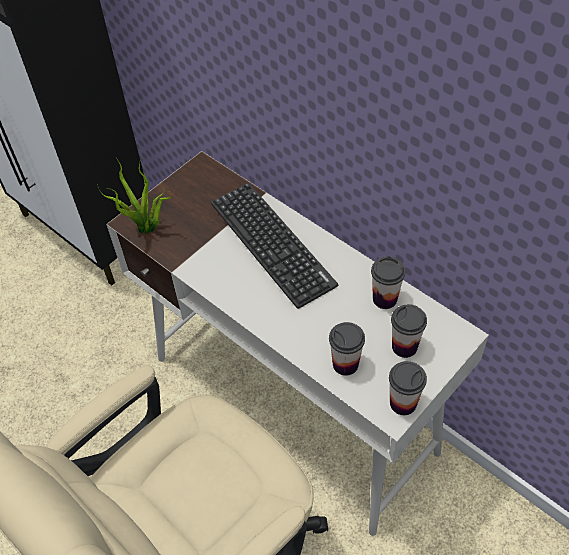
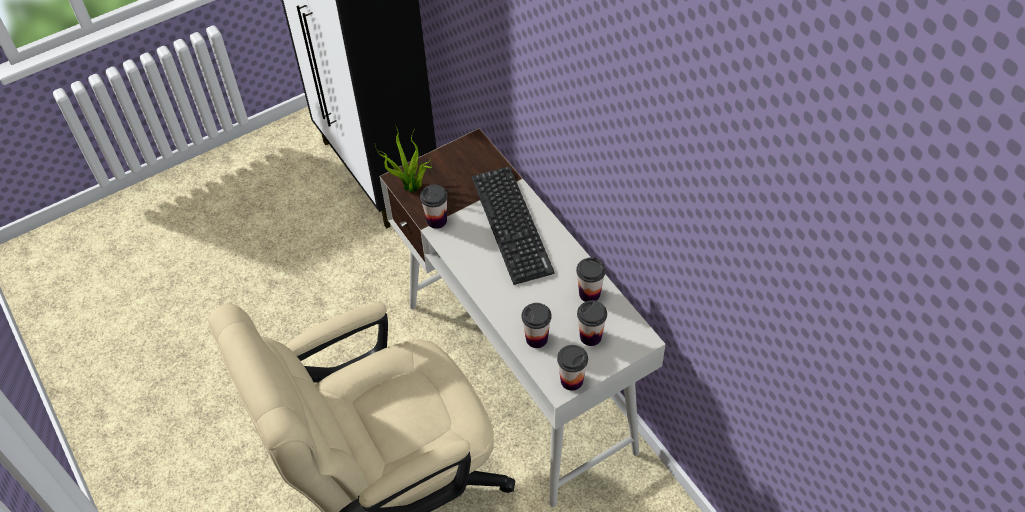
camera: 15 degrees right, 0 degrees up
none -> cup [420,184,448,229]

